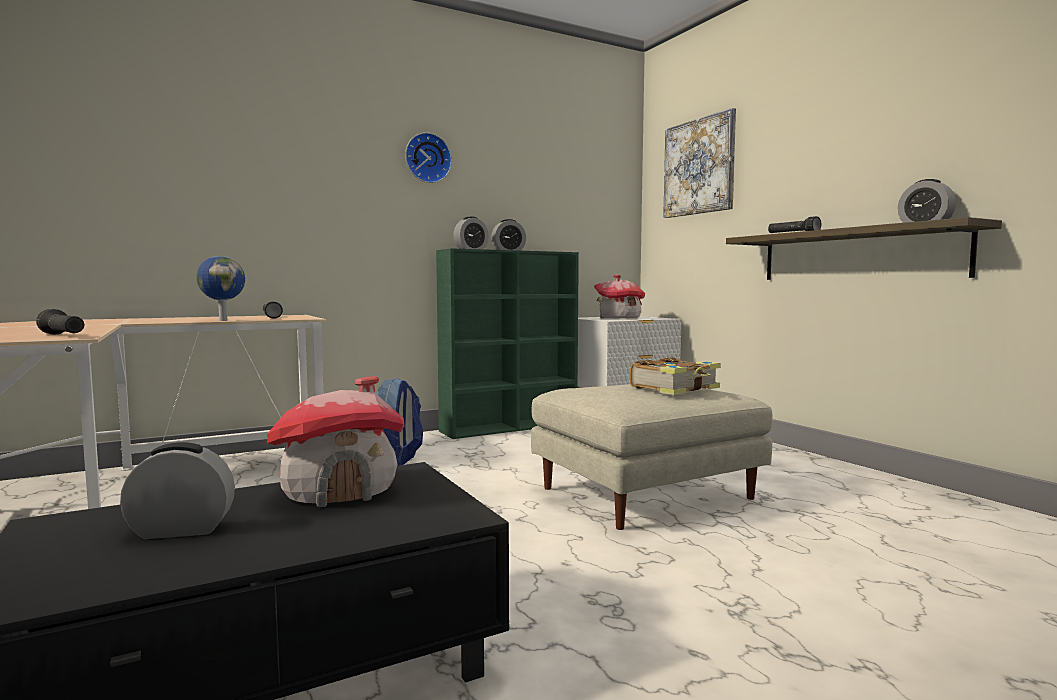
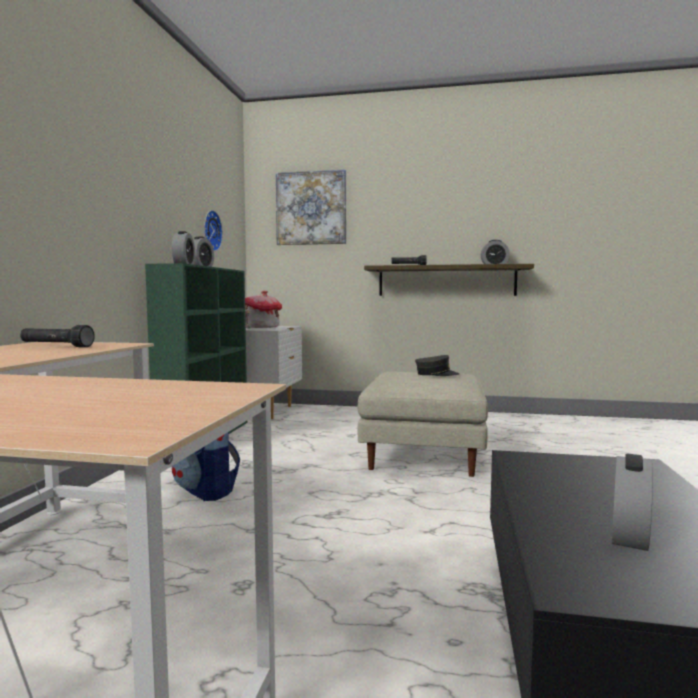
camera: 50 degrees left, 0 degrees up
black flashlight [36,309,84,334] -> none
globe [196,256,245,321] -> none
toy house [267,376,404,507] -> none
wall clock [405,133,452,183] -> wall clock moved to [204,210,223,251]
book [630,357,721,395] -> grey cap [415,355,459,376]

